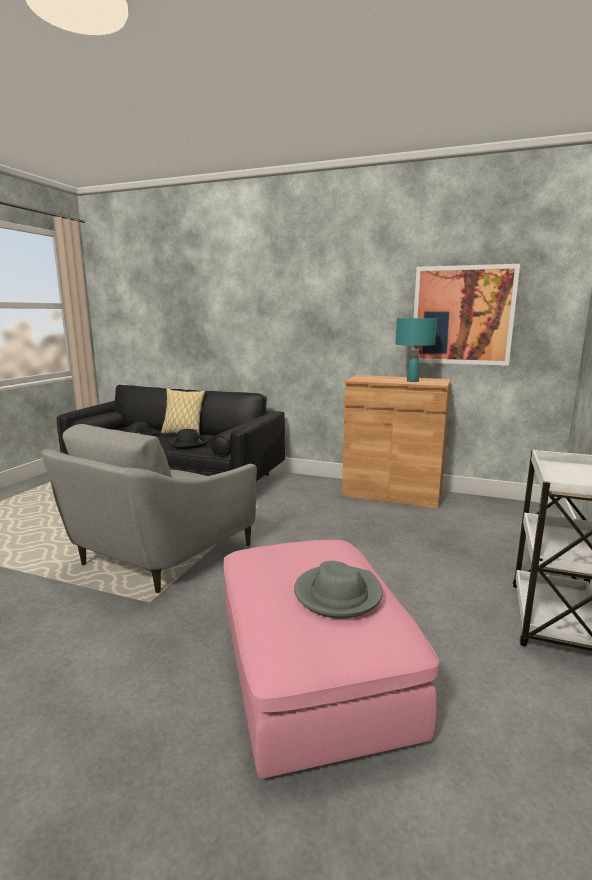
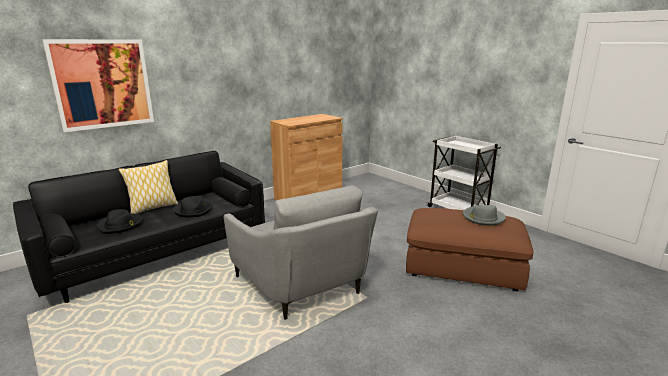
camera: 60 degrees left, 5 degrees up
pink ottoman [224,540,439,779] -> brown ottoman [406,208,534,291]
turquoise table lamp [395,318,437,382] -> none
picture [412,264,520,366] -> picture moved to [42,39,154,132]

